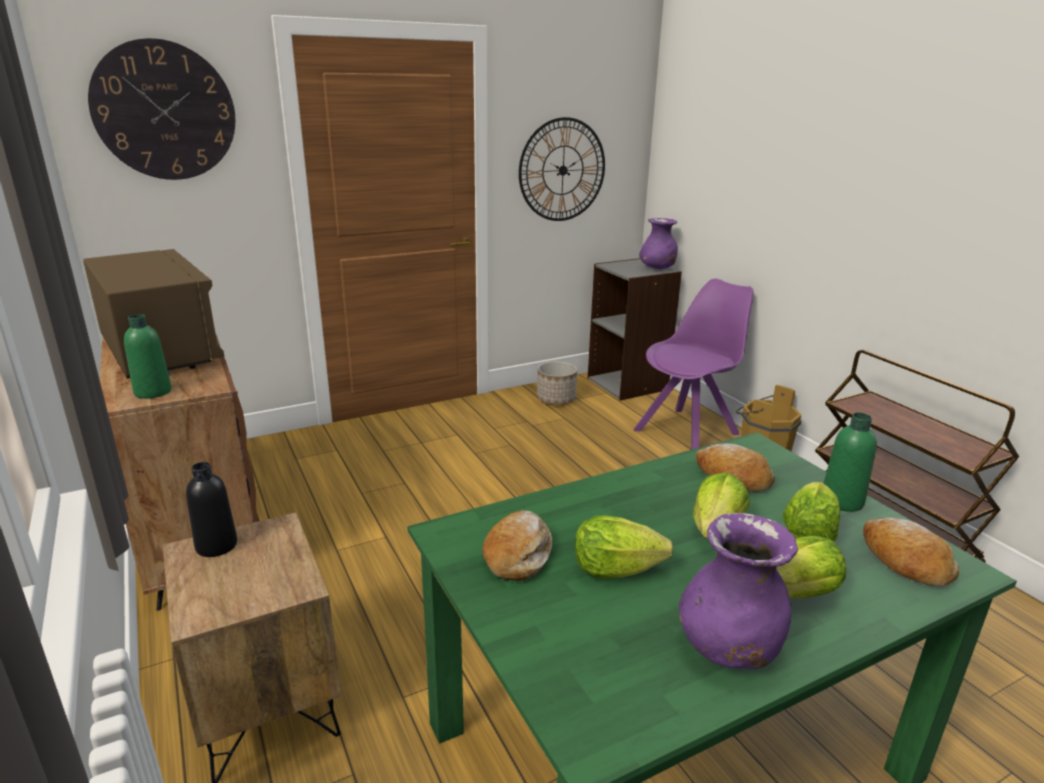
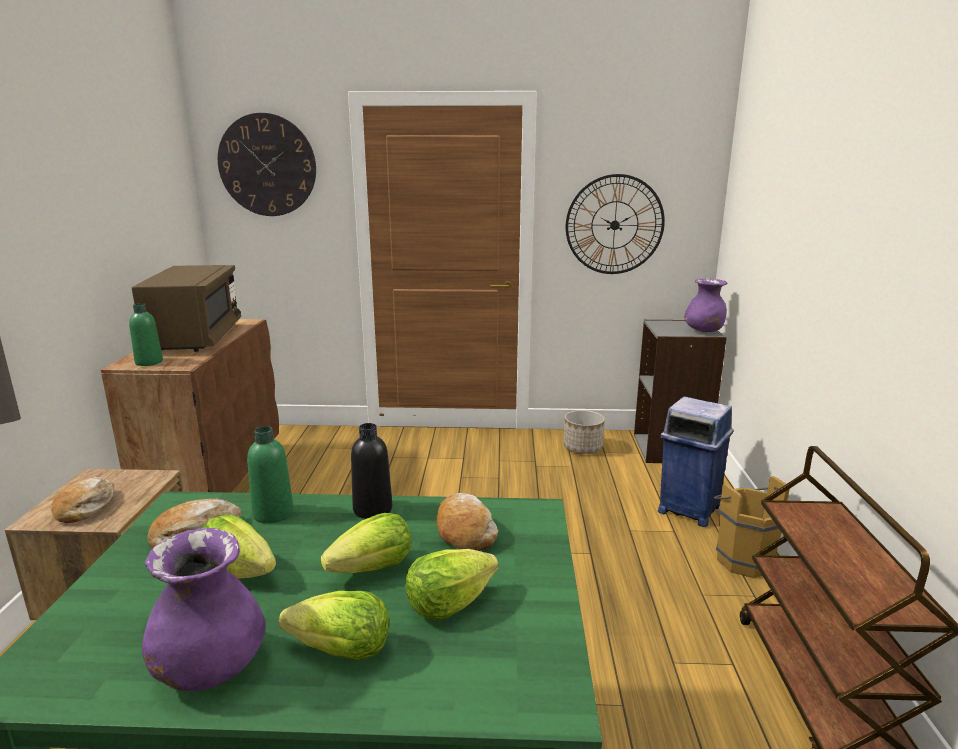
camera: 30 degrees right, 5 degrees down
black bottle [186,462,237,557] -> black bottle moved to [351,423,392,519]
purple chair [634,279,753,450] -> blue trash can [658,397,733,527]
green bottle [823,412,877,512] -> green bottle moved to [247,426,294,523]
bread [863,518,959,586] -> bread moved to [51,477,114,523]

